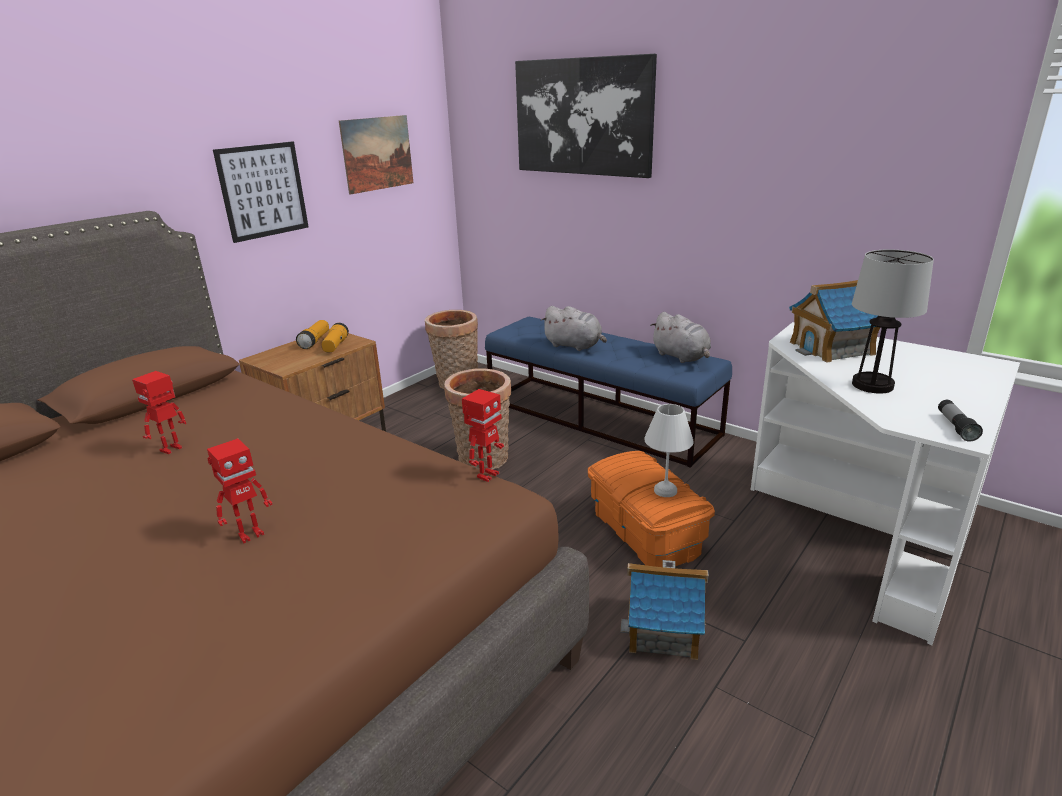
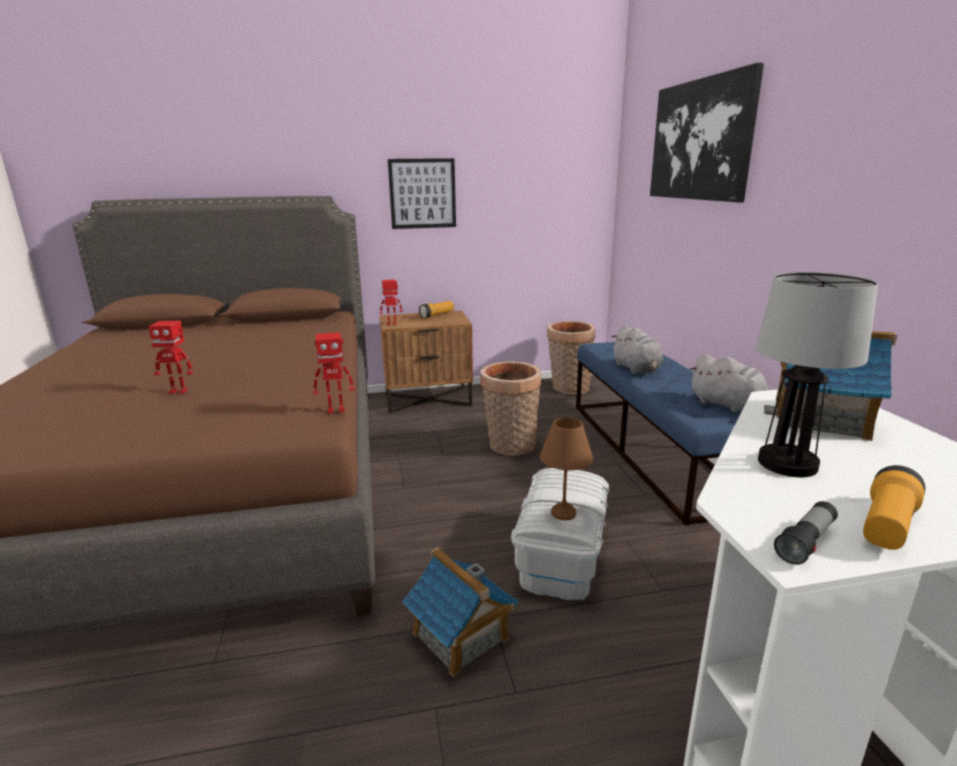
camera: 40 degrees right, 5 degrees down
toy robot [132,371,186,454] -> toy robot moved to [379,279,403,326]
flashlight [321,323,349,352] -> flashlight moved to [863,465,925,550]
picture [339,115,413,195] -> none
orange storage box [588,451,715,567] -> white storage box [511,468,609,600]
white table lamp [644,404,694,497] -> brown table lamp [540,417,593,520]
grey plush toy [650,312,711,363] -> grey plush toy turned 45 degrees counterclockwise [689,354,768,413]

